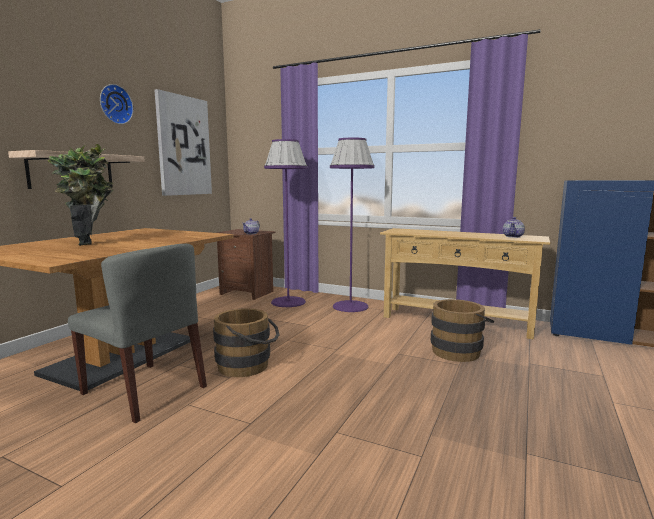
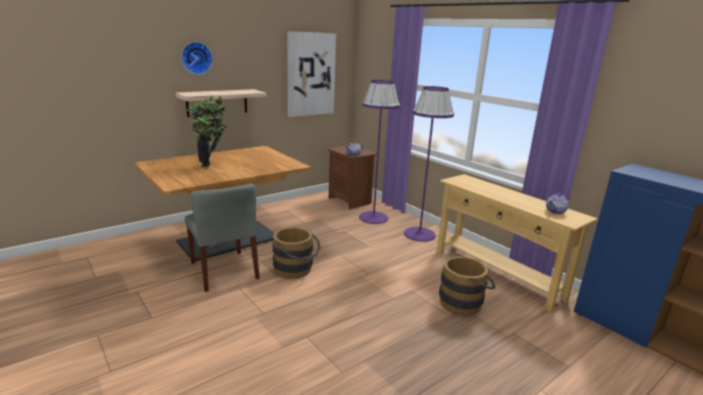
camera: 25 degrees right, 10 degrees up
wall clock [100,84,133,124] -> wall clock moved to [181,42,213,75]

